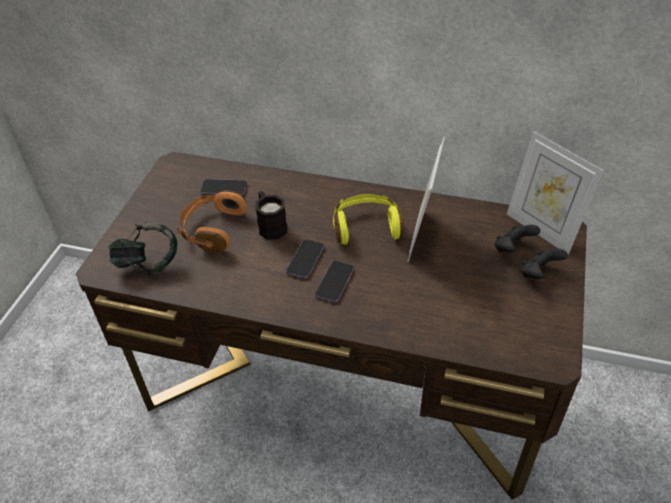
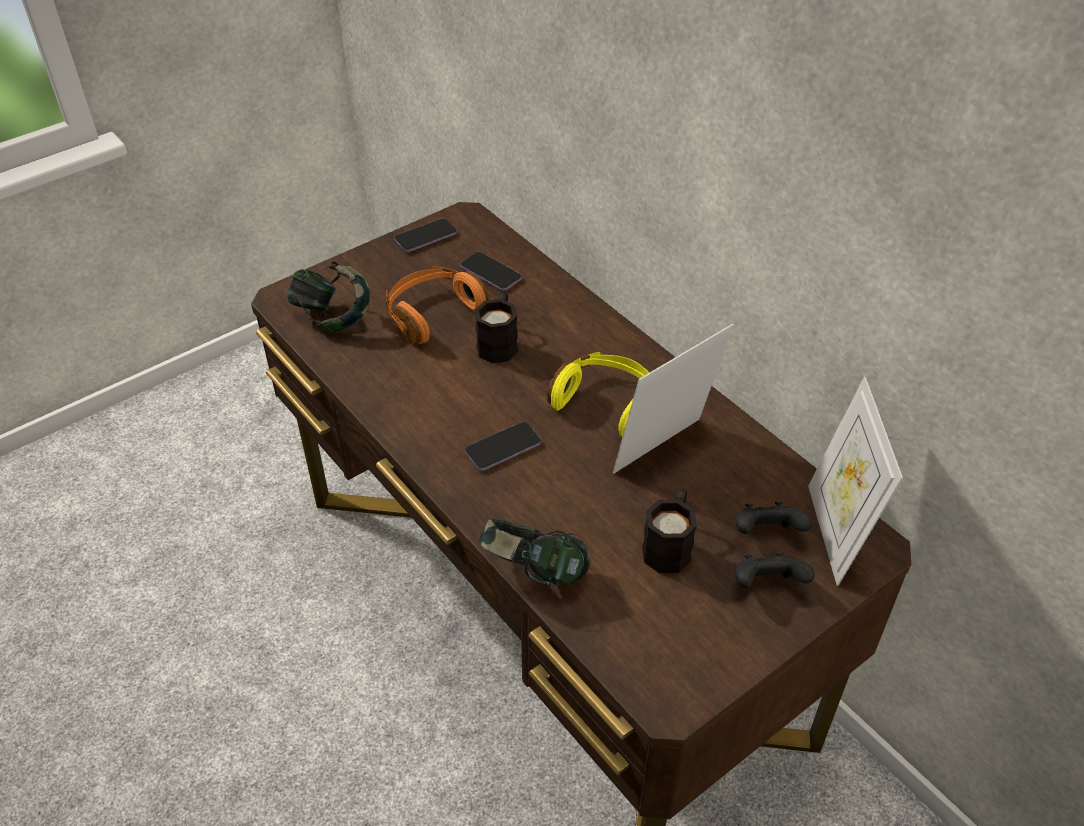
camera: 35 degrees right, 0 degrees up
phone [286,239,324,279] -> phone moved to [394,218,457,252]
none -> headphones [479,519,590,586]
none -> black mug [642,488,697,573]

